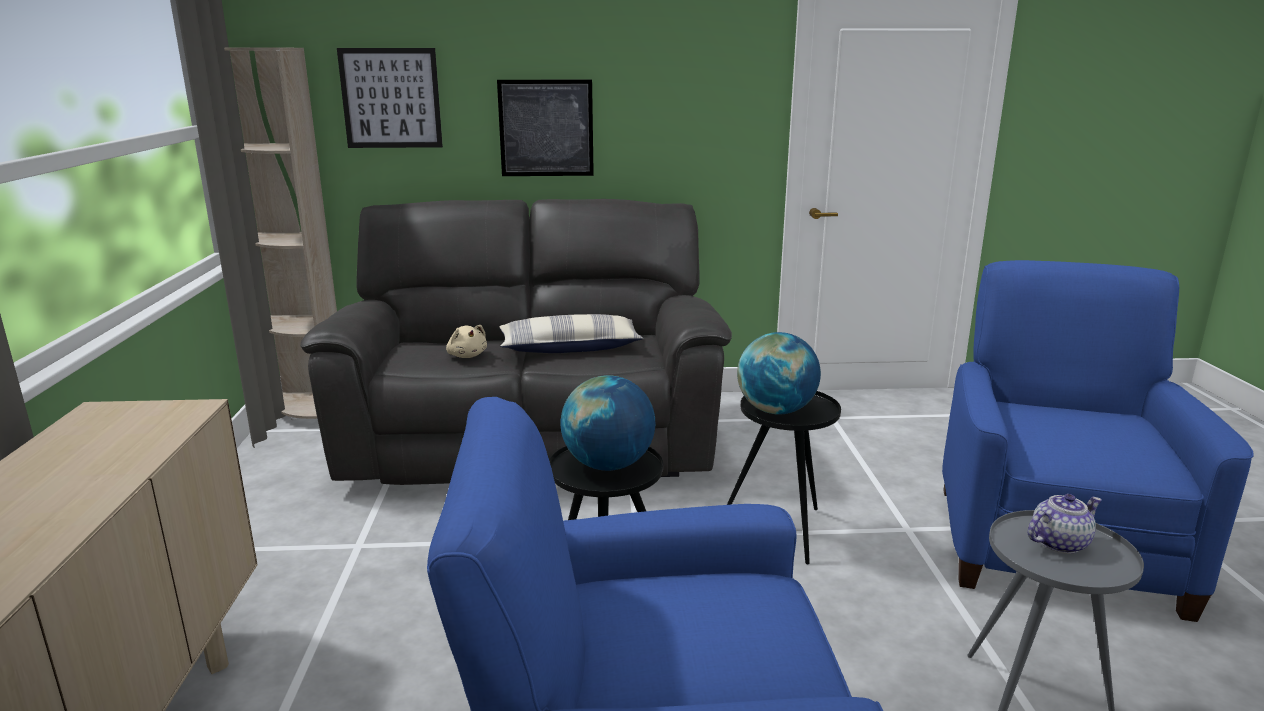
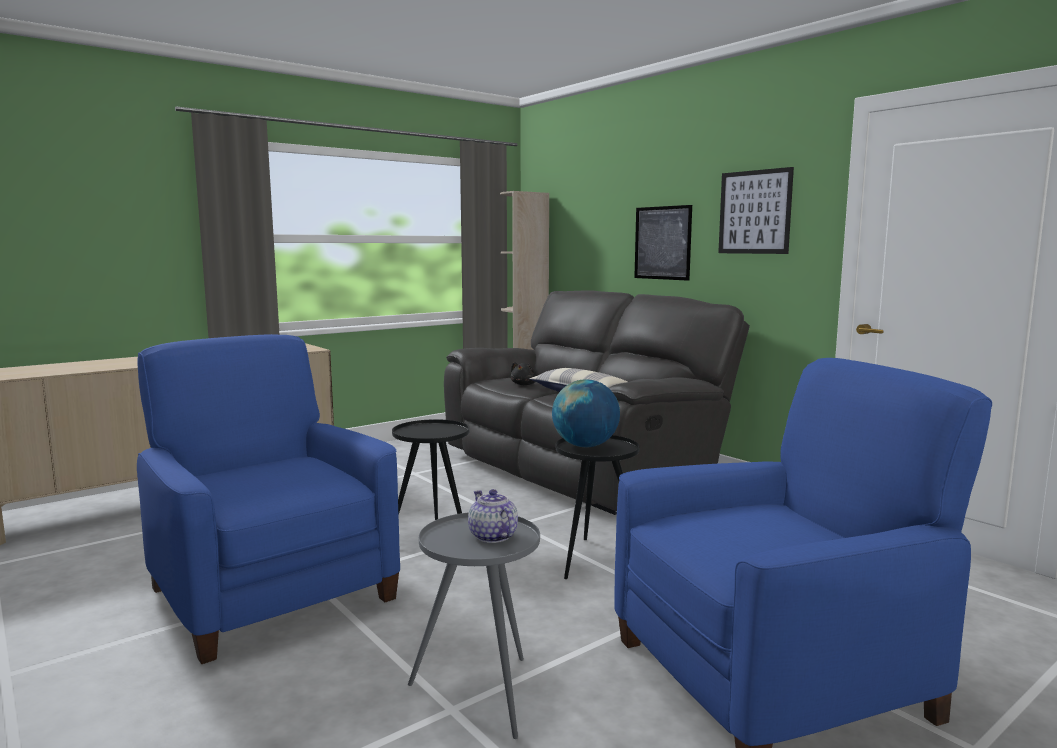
camera: 55 degrees right, 10 degrees down
picture [337,48,443,148] -> picture moved to [718,167,794,254]
beige plush toy [446,325,487,358] -> black plush toy [511,362,538,385]
globe [561,375,655,471] -> none
teapot [1028,494,1102,554] -> teapot turned 150 degrees counterclockwise [468,489,518,543]

